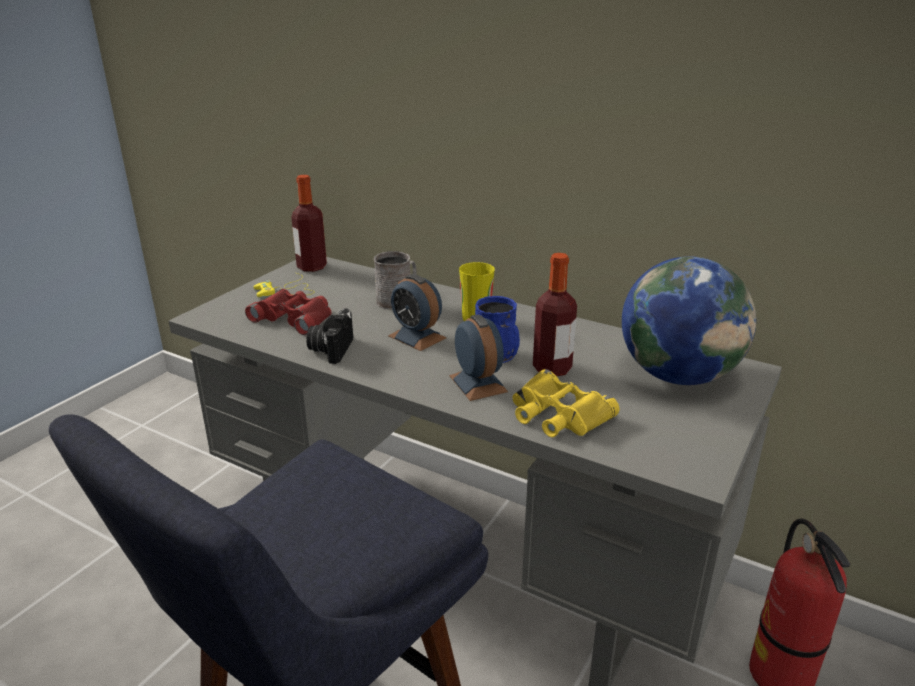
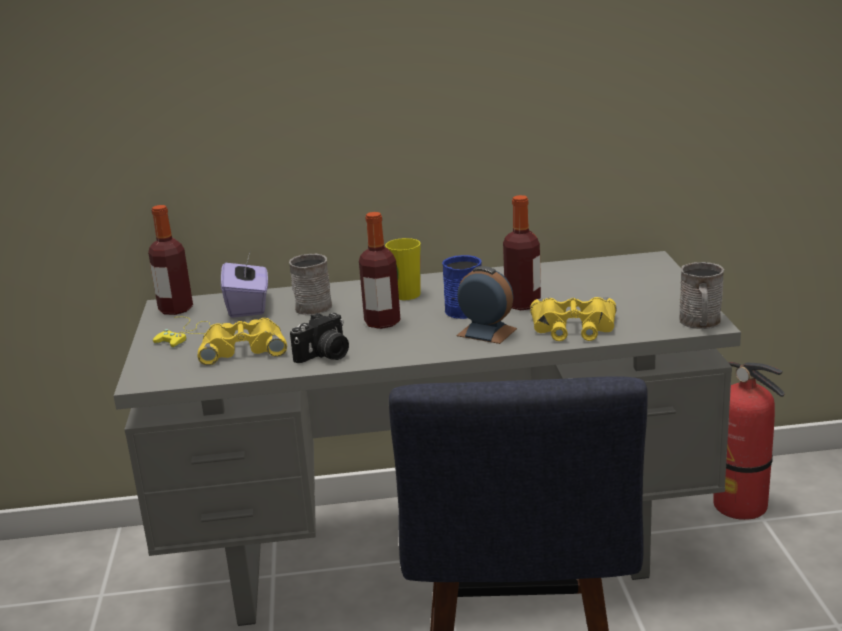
camera: 35 degrees left, 5 degrees down
red binoculars [245,289,331,335] -> yellow binoculars [198,318,287,365]
camera [307,308,353,364] -> camera turned 105 degrees counterclockwise [290,313,349,363]
alarm clock [388,274,447,351] -> bottle [359,212,401,329]
globe [622,256,756,385] -> none
none -> purple tissue box [221,253,268,318]
none -> grey mug [679,262,724,329]

